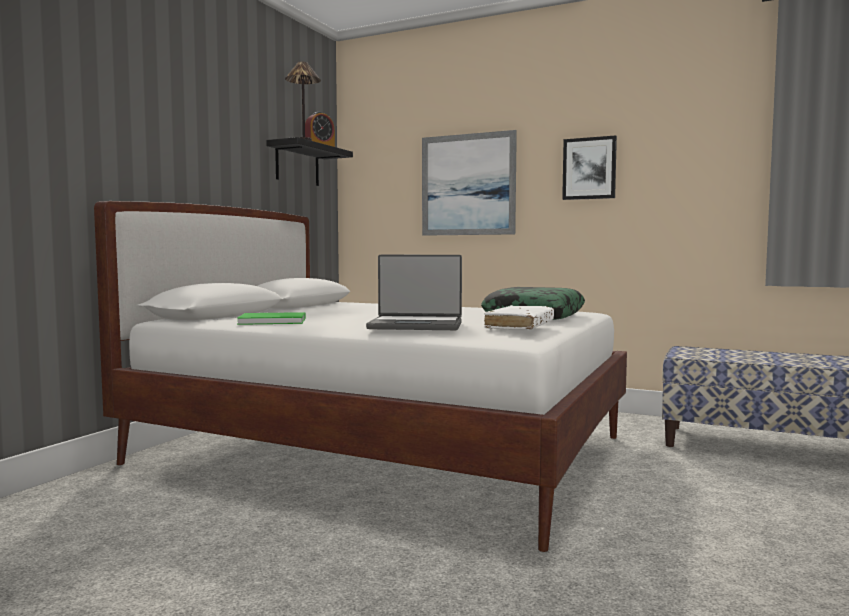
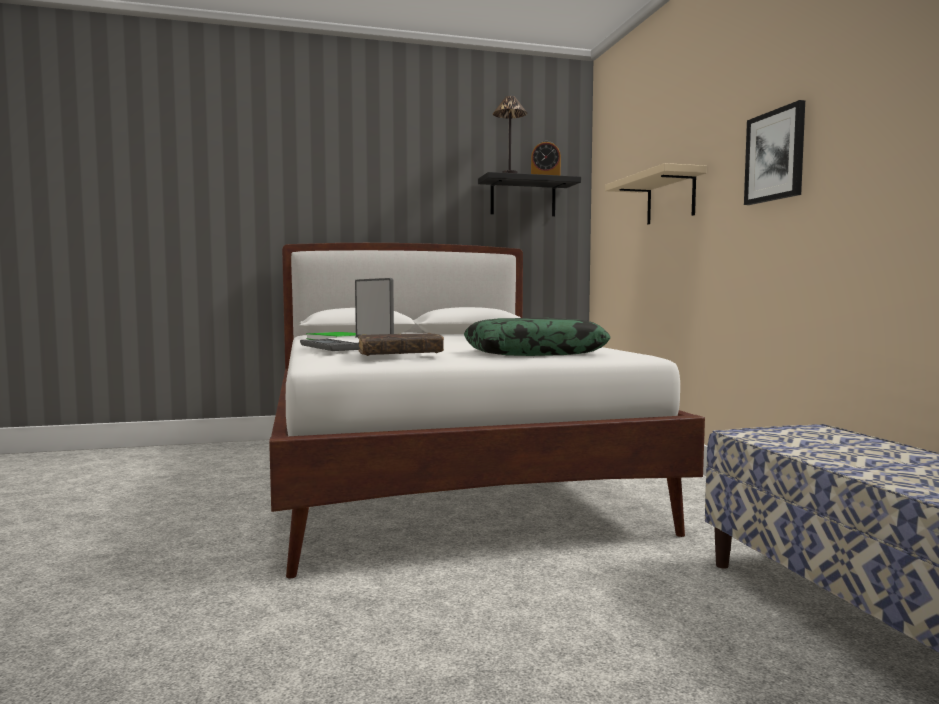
camera: 50 degrees right, 0 degrees up
picture [422,130,517,236] -> beige shelf [605,163,707,225]
white book [484,305,554,330] -> brown book [358,333,444,356]

